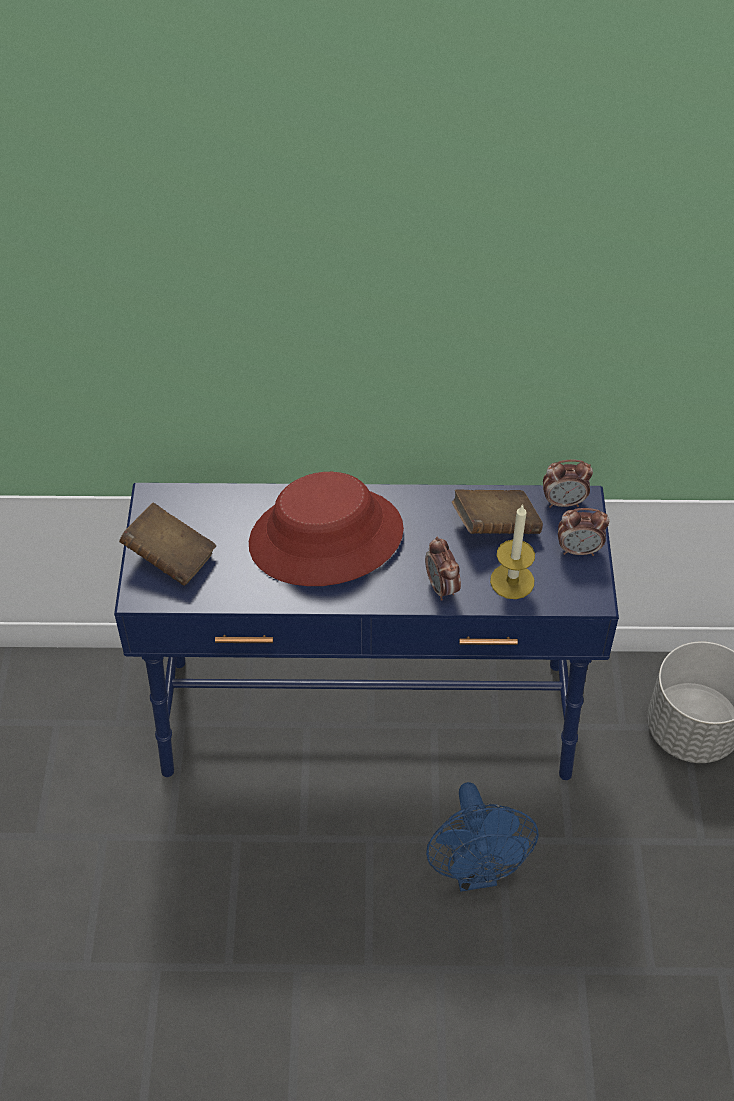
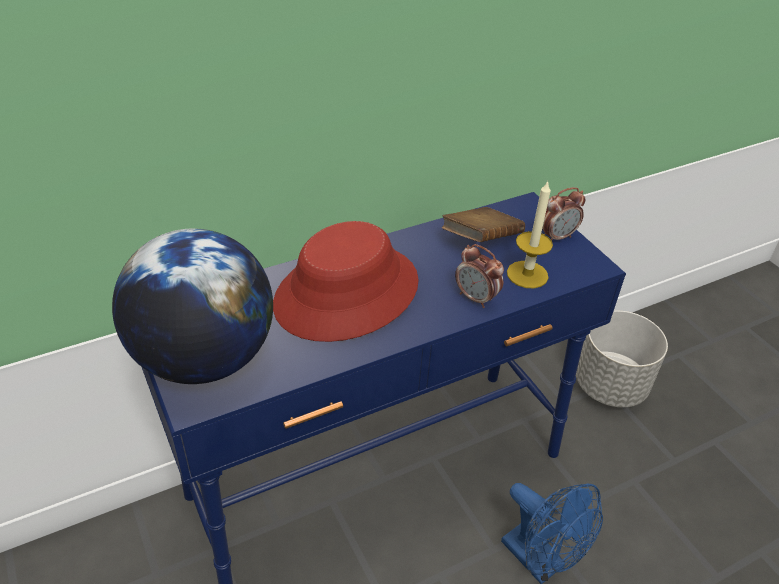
camera: 30 degrees left, 10 degrees down
brown book [119,503,216,586] -> globe [112,229,273,384]
alarm clock [543,460,593,508] -> none

